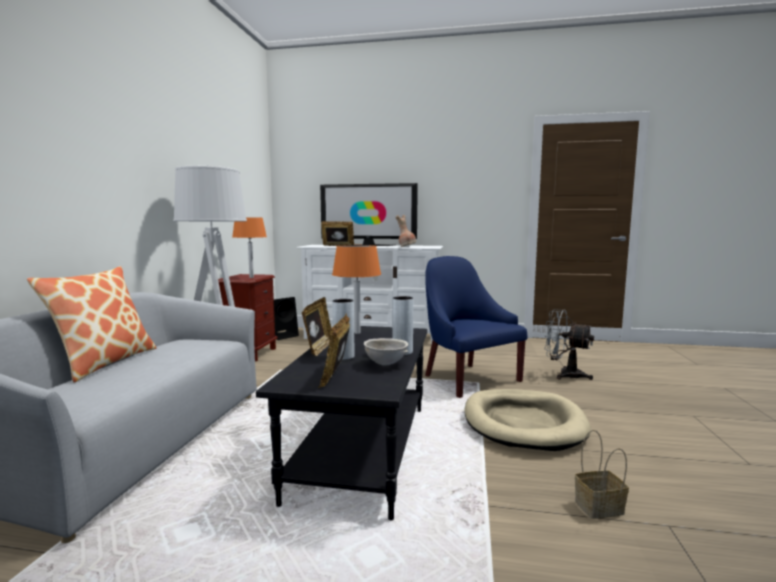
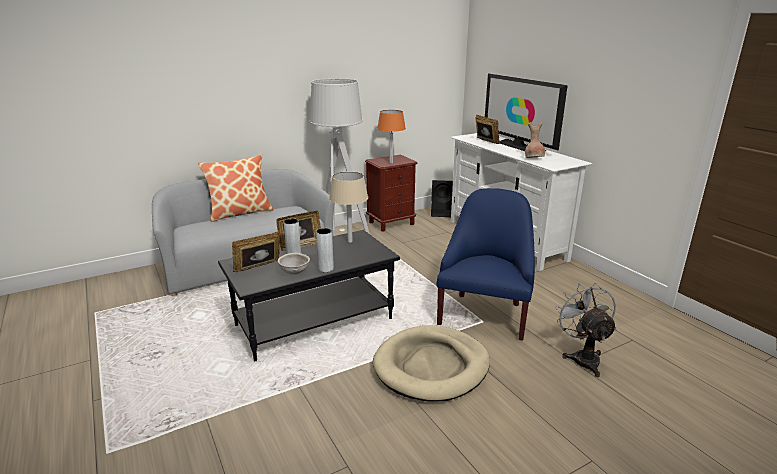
camera: 50 degrees right, 15 degrees up
orange table lamp [332,245,381,334] -> beige table lamp [329,172,368,243]
basket [575,430,629,519] -> none

